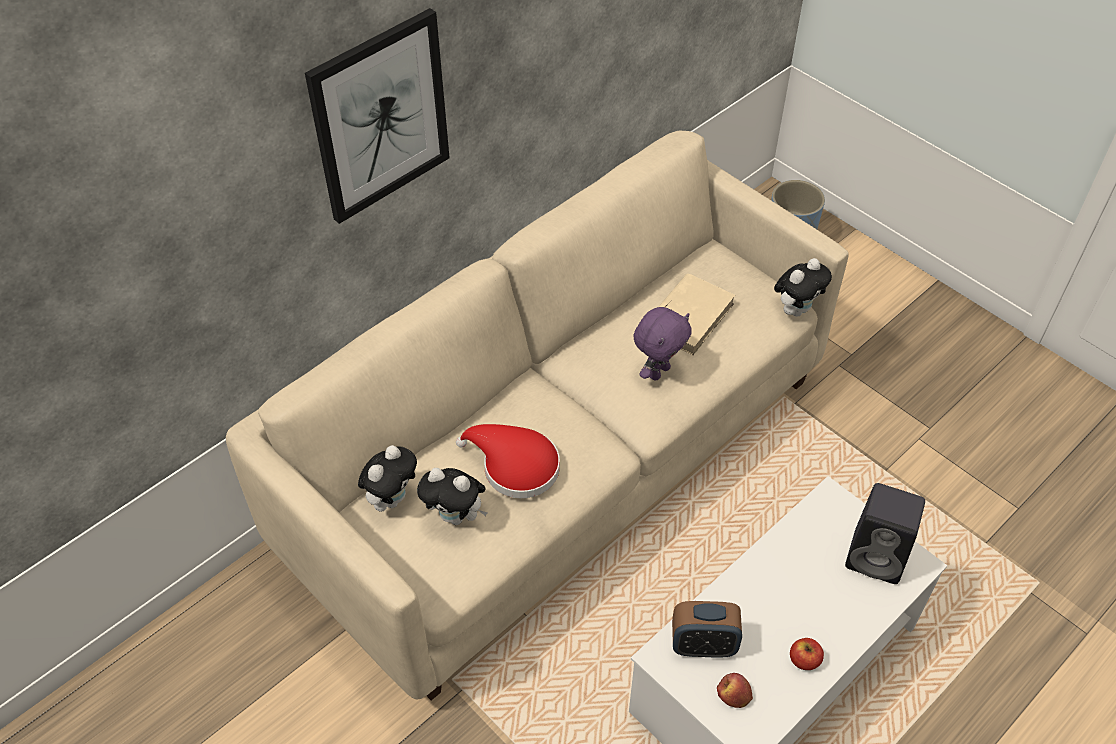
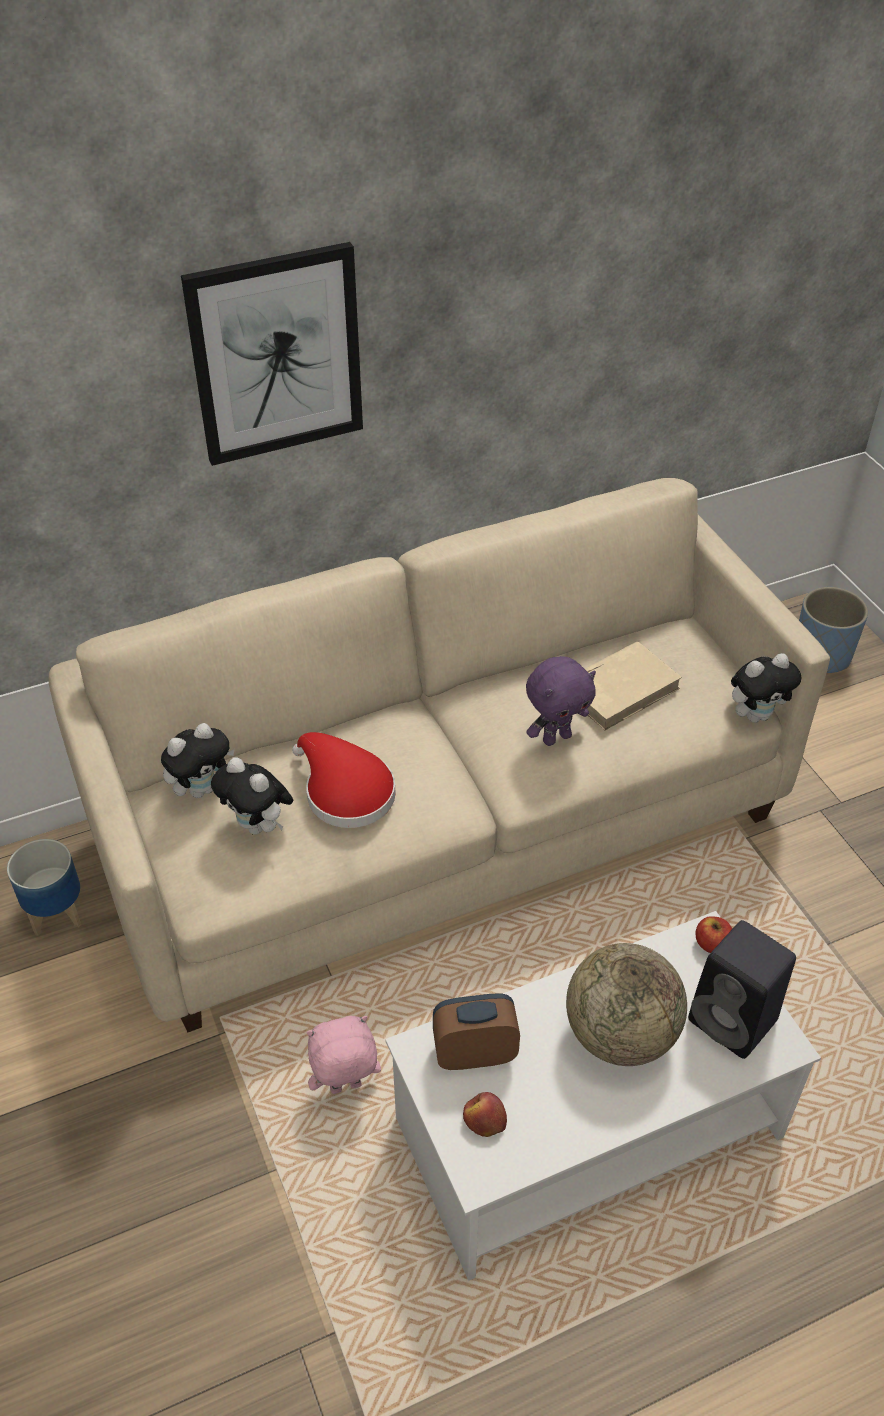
camera: 20 degrees right, 5 degrees down
alarm clock [672,601,742,658] -> alarm clock turned 150 degrees clockwise [433,993,520,1070]
apple [790,638,824,670] -> apple moved to [696,916,732,953]
none -> planter [7,839,81,936]
none -> pink plush toy [306,1016,381,1094]
none -> globe [566,943,687,1066]

